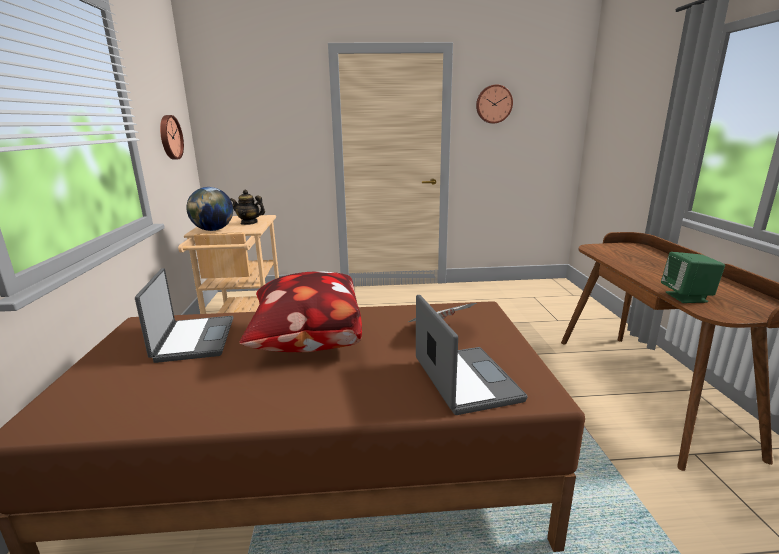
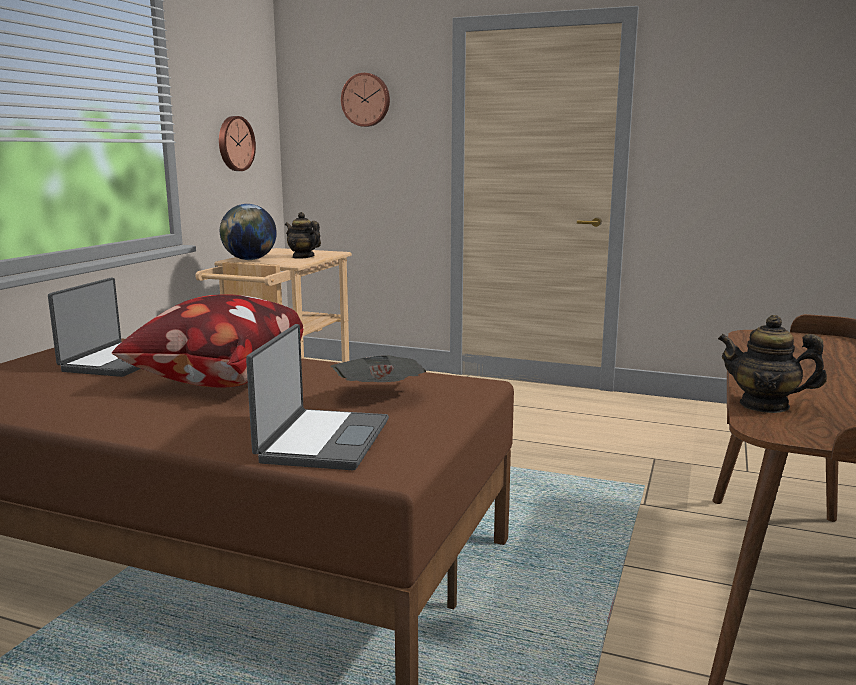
camera: 25 degrees right, 5 degrees down
wall clock [476,85,513,123] -> wall clock moved to [341,73,390,127]
green speaker [661,252,725,303] -> teapot [718,315,827,413]

